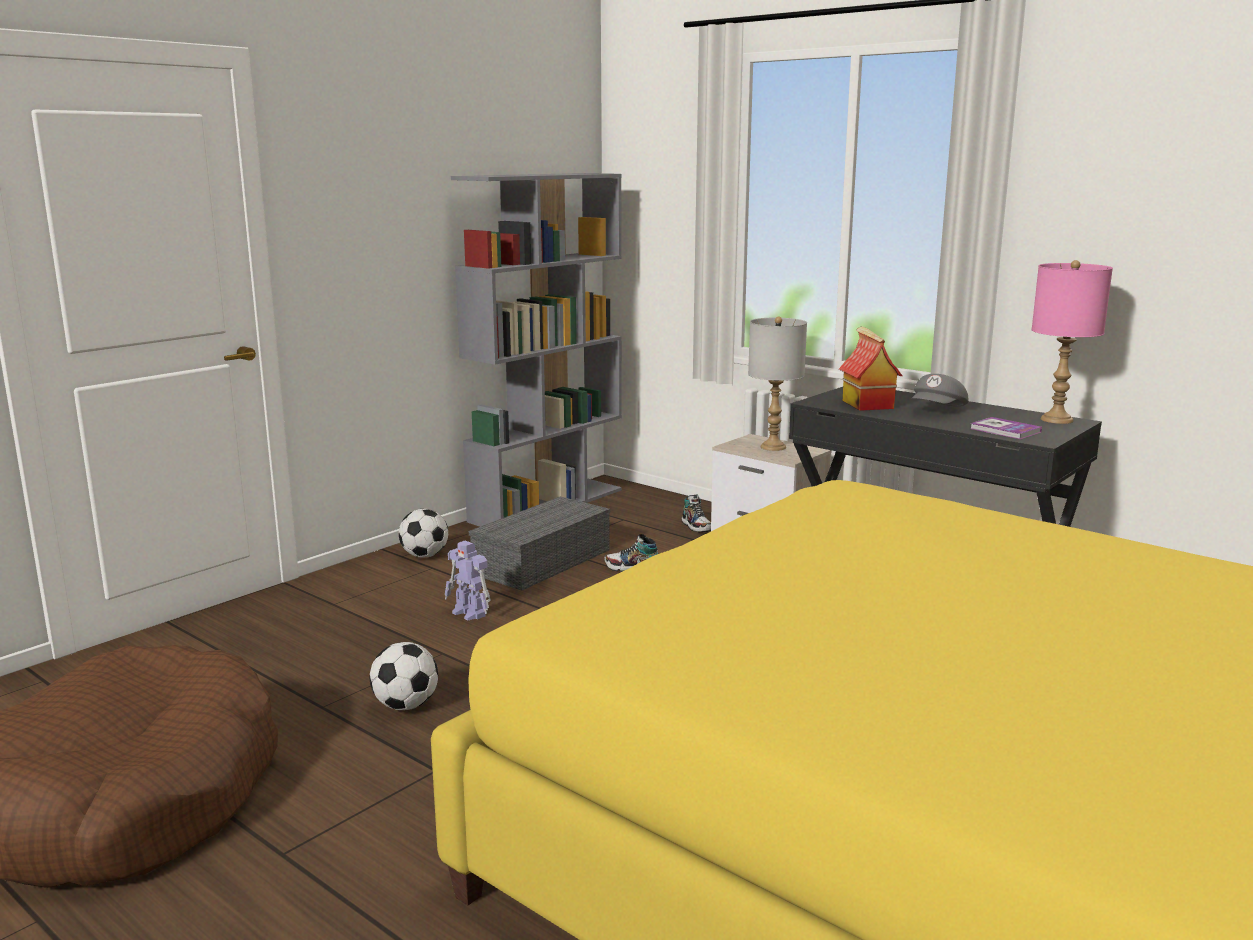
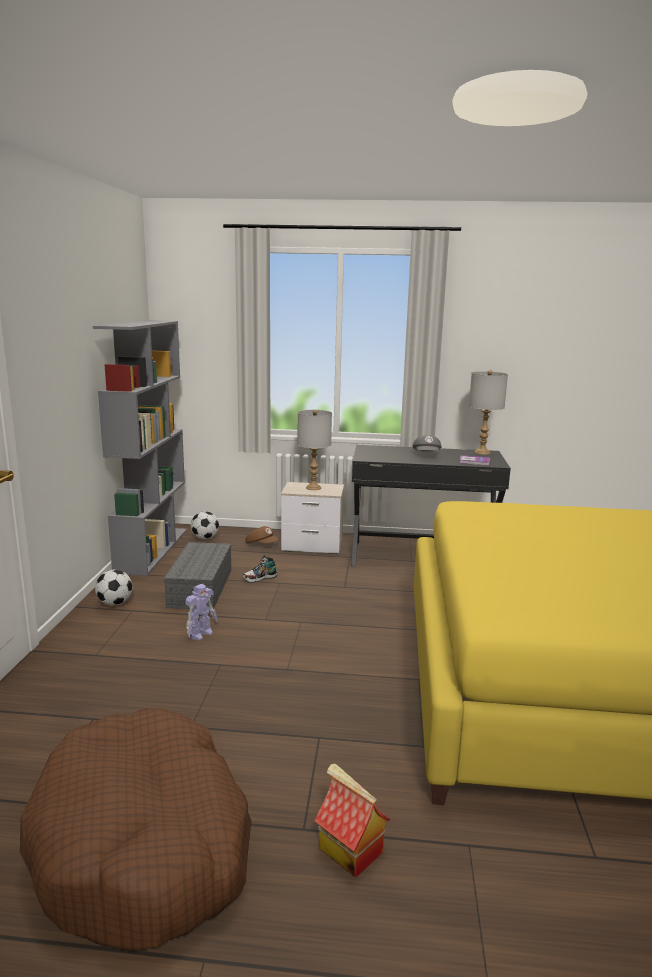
camera: 35 degrees left, 0 degrees up
football [370,642,438,710] -> football moved to [191,511,219,539]
toy robot [445,541,491,620] -> toy robot turned 60 degrees counterclockwise [186,584,217,640]
shoe [682,494,711,532] -> brown cap [245,526,279,543]
toy house [839,326,902,411] -> toy house moved to [314,764,390,878]
pink table lamp [1032,260,1113,424] -> grey table lamp [469,370,508,455]

